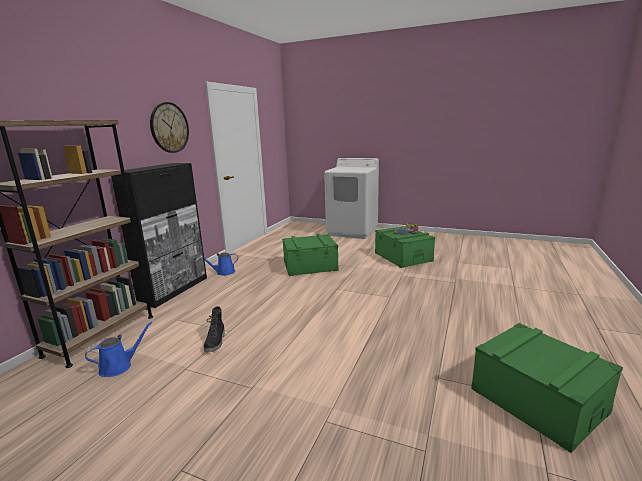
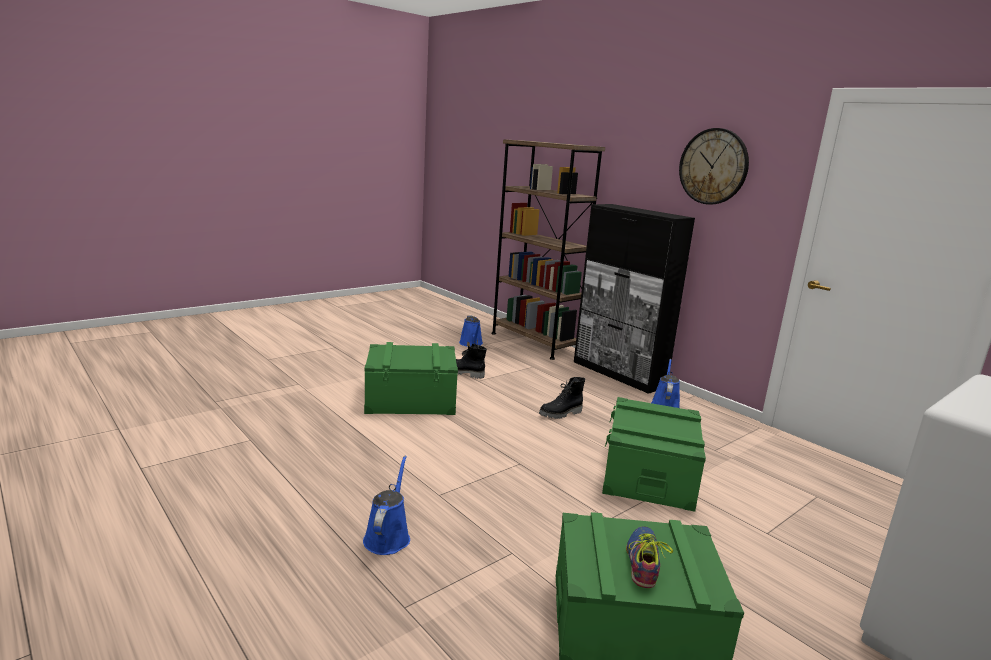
camera: 115 degrees right, 0 degrees up
green storage box [471,323,623,453] -> green storage box moved to [364,342,458,415]
none -> blue watering can [363,456,410,555]
none -> black boot [539,377,585,419]

